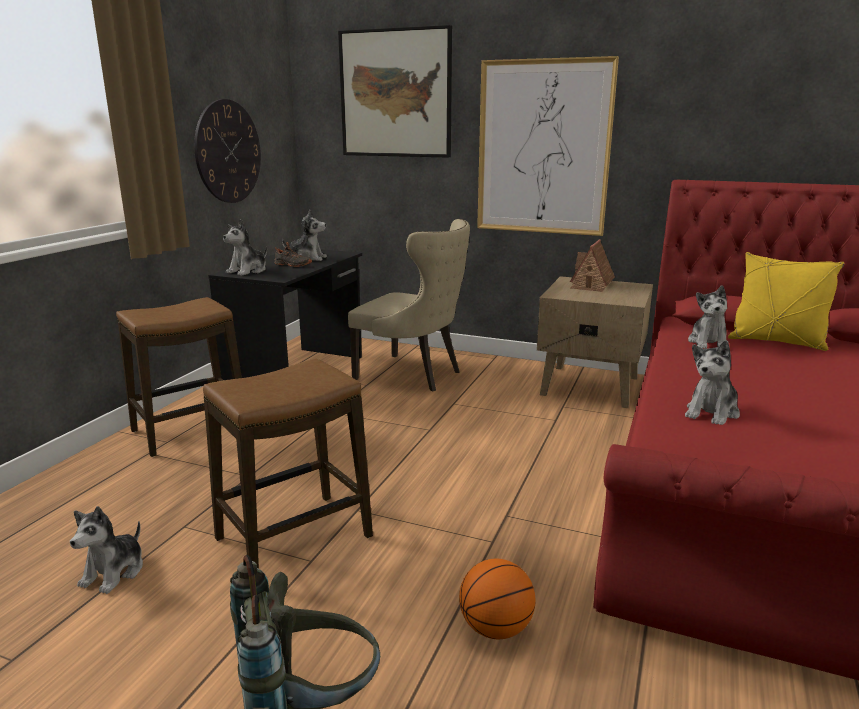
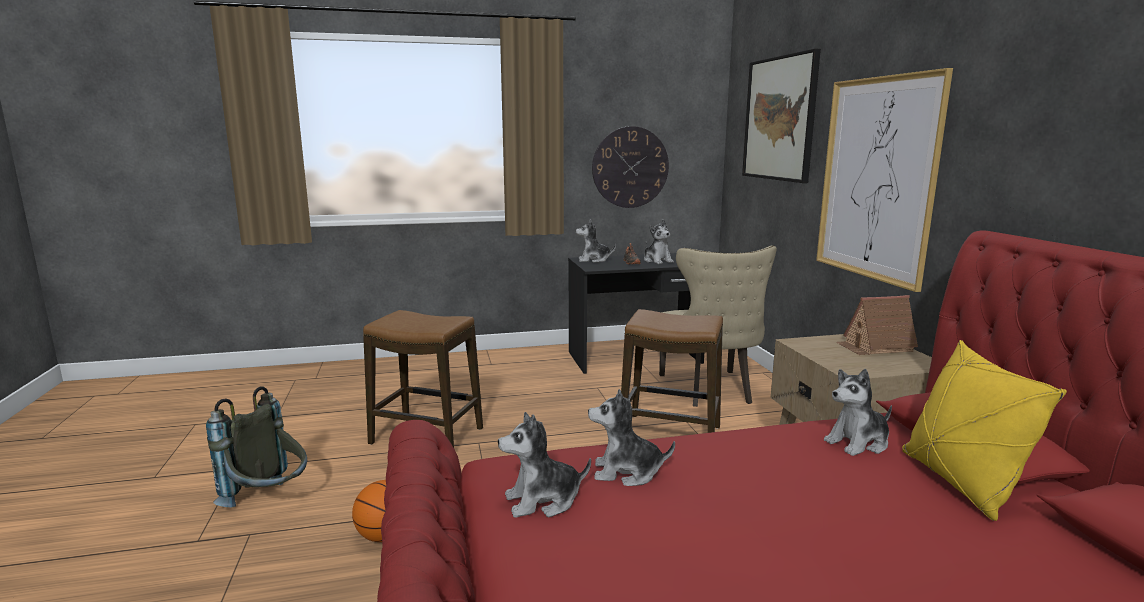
camera: 55 degrees right, 5 degrees down
plush toy [70,506,143,594] -> plush toy moved to [498,412,591,518]
stool [116,297,242,457] -> stool moved to [621,309,723,433]

